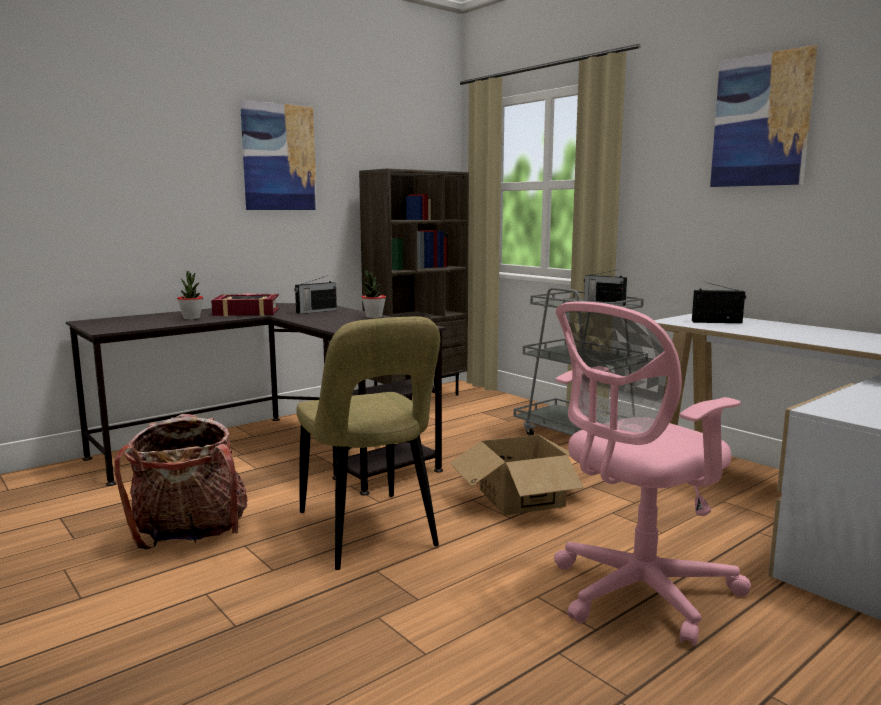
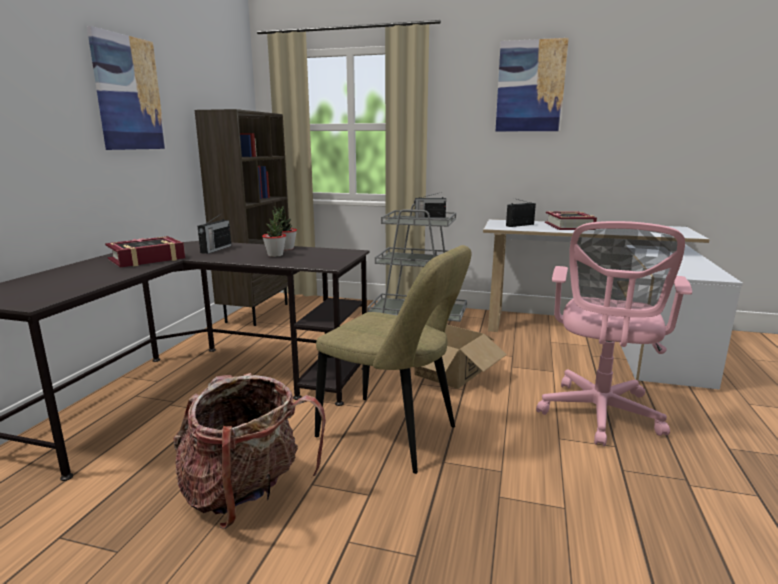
camera: 35 degrees left, 5 degrees up
potted plant [177,271,203,320] -> potted plant moved to [262,210,286,257]
none -> book [545,211,597,230]

